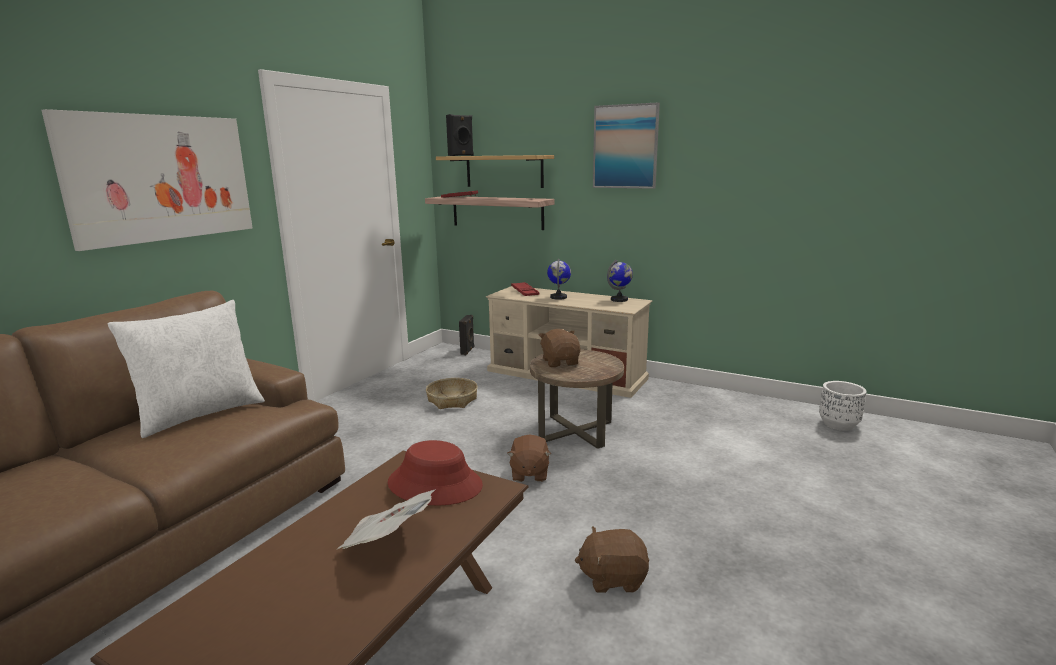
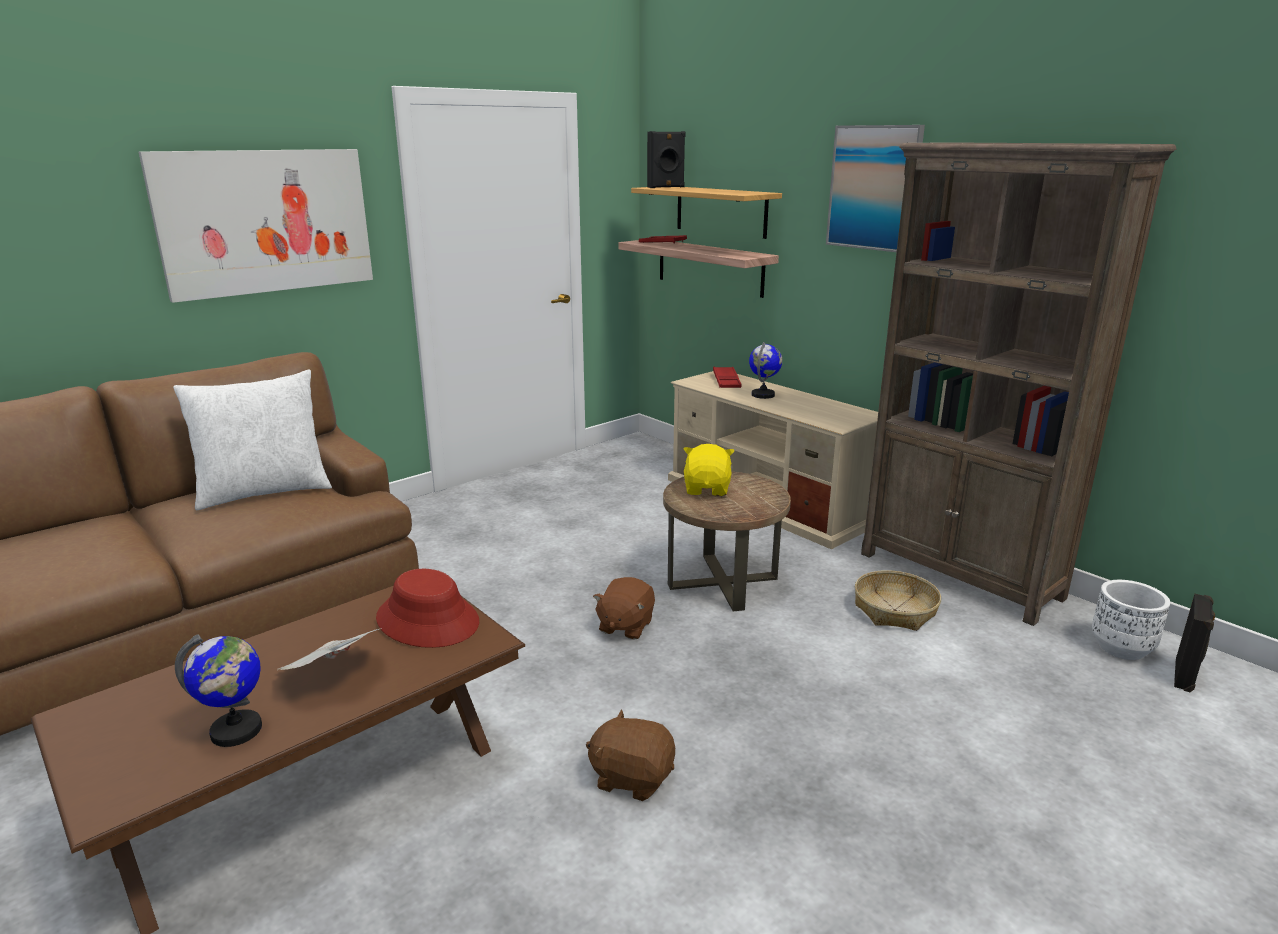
camera: 20 degrees right, 5 degrees up
basket [426,378,478,409] -> basket moved to [855,570,941,631]
black speaker [459,315,474,355] -> black speaker moved to [1174,594,1215,692]
brown plush toy [539,329,581,367] -> yellow plush toy [684,444,734,496]
globe [607,260,633,302] -> globe moved to [175,634,262,747]
none -> brown bookcase [861,142,1176,626]

